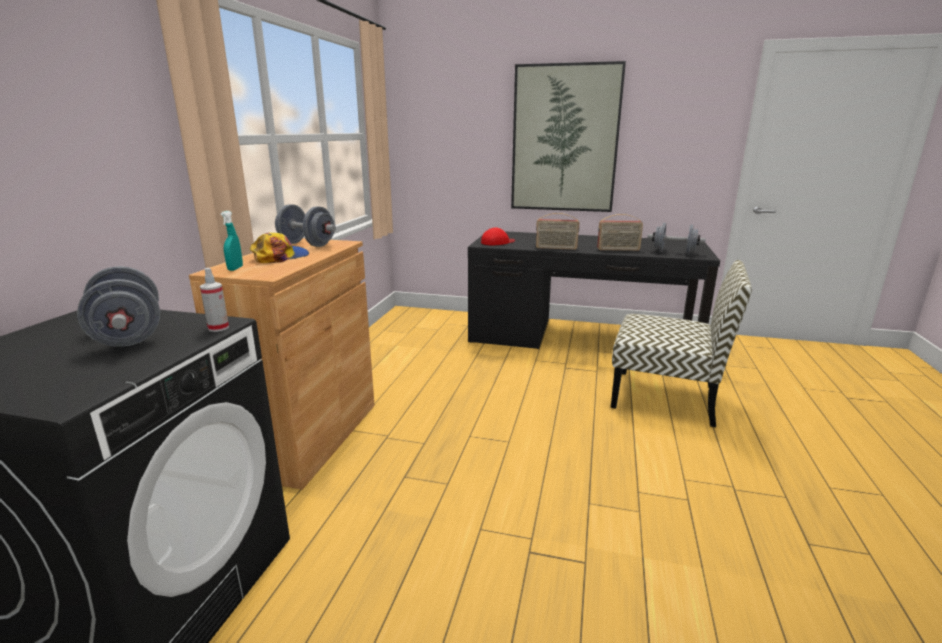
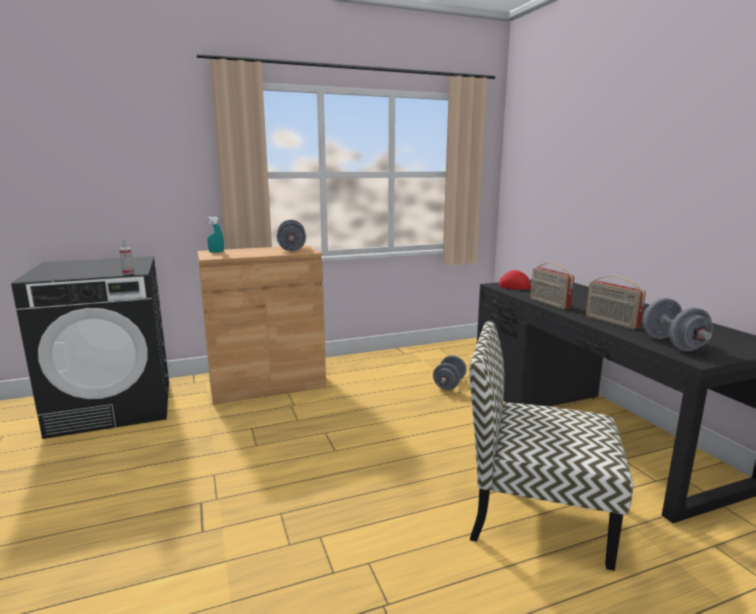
camera: 55 degrees right, 5 degrees down
grey dumbbell [77,266,160,347] -> grey dumbbell moved to [433,355,466,390]
cap [250,233,309,263] -> none
picture [511,61,626,212] -> none
chair [611,260,752,427] -> chair turned 120 degrees clockwise [469,321,633,571]

